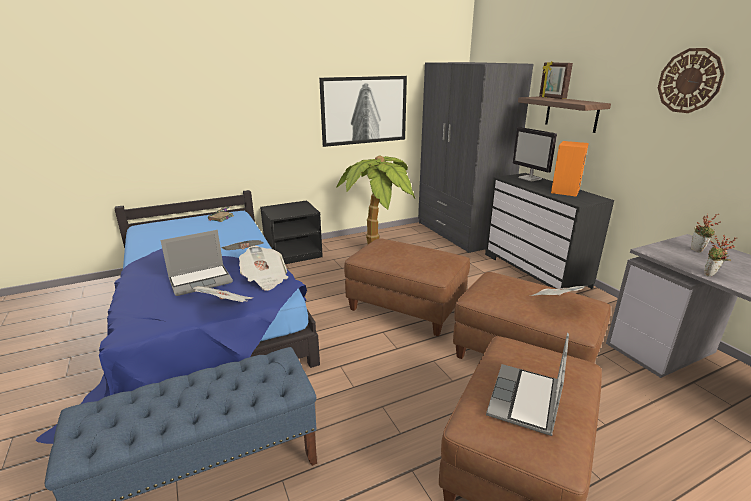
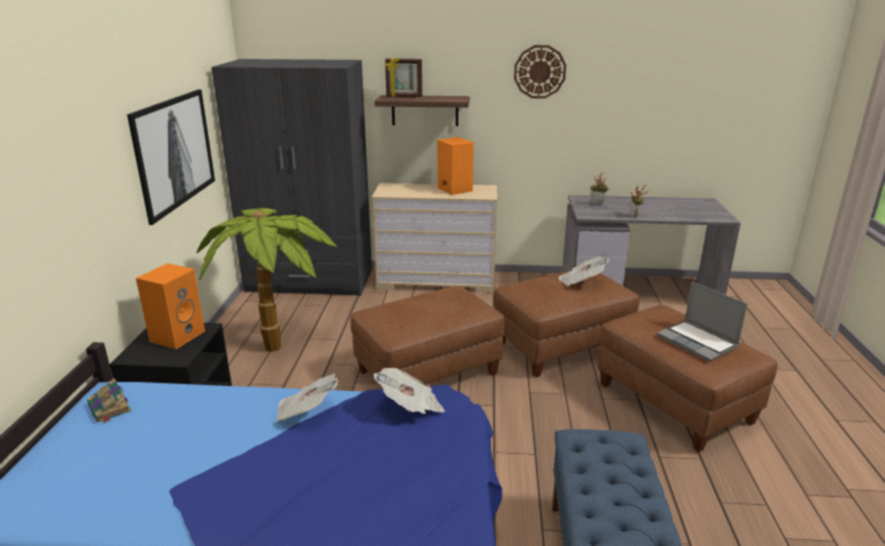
camera: 60 degrees left, 0 degrees up
laptop [160,230,233,296] -> none
newspaper [193,286,253,302] -> none
black dresser [485,173,614,289] -> beige dresser [372,183,497,293]
monitor [513,127,557,181] -> none
none -> orange speaker [136,263,205,349]

